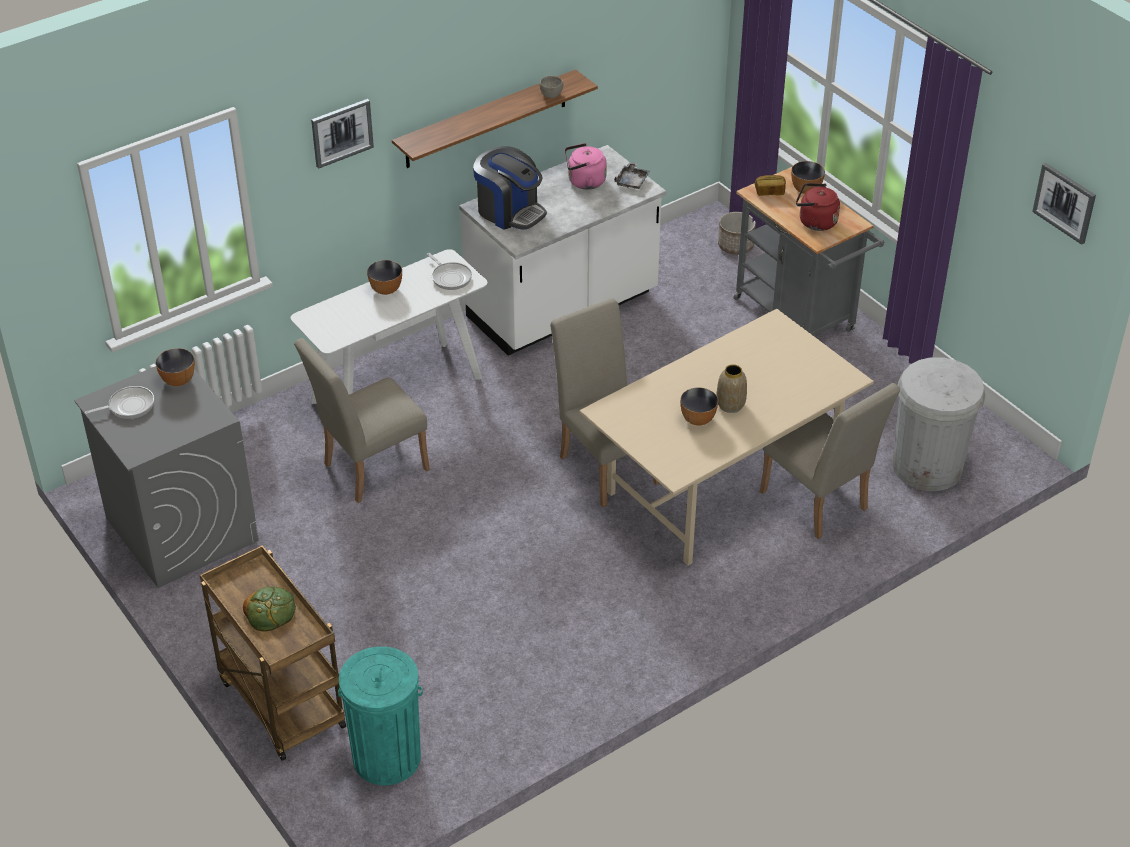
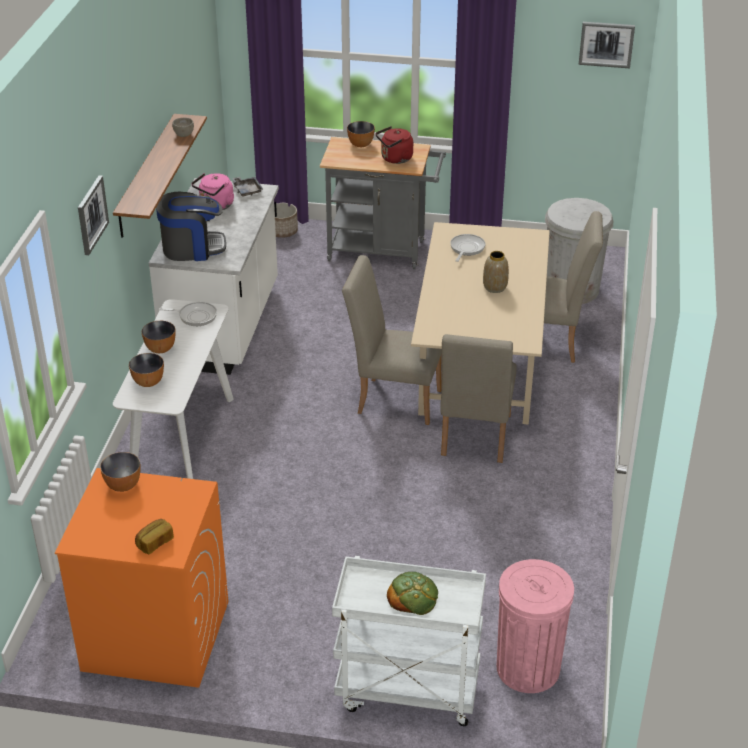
camera: 45 degrees left, 5 degrees down
grey washing machine [74,366,259,588] -> orange washing machine [55,468,228,688]
frying pan [84,386,154,419] -> frying pan moved to [450,234,485,262]
brown cart [200,545,346,761] -> white cart [332,556,486,726]
beige chair [294,338,430,503] -> beige chair moved to [440,334,517,463]
turquoise trash can [338,646,423,785] -> pink trash can [497,559,574,693]
bowl [680,388,718,425] -> bowl moved to [129,353,164,387]
bread [755,175,786,196] -> bread moved to [135,519,174,554]

